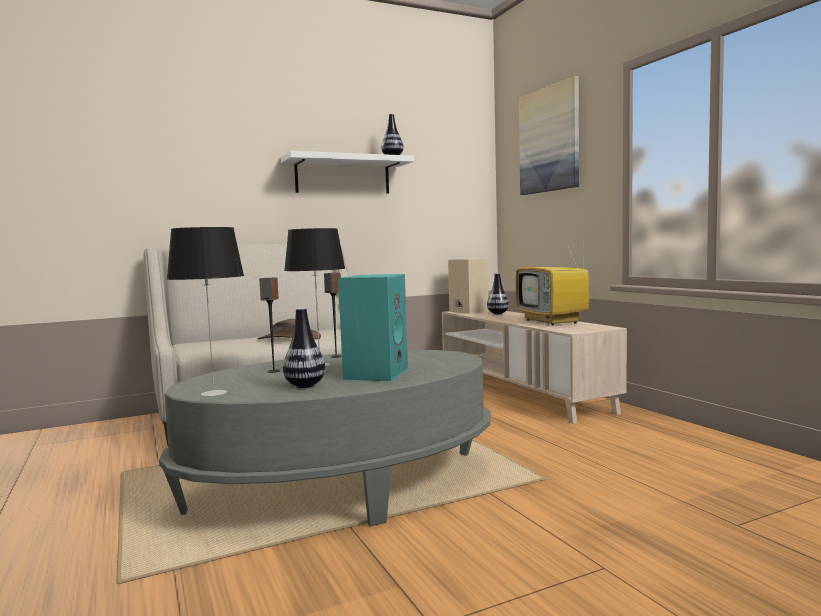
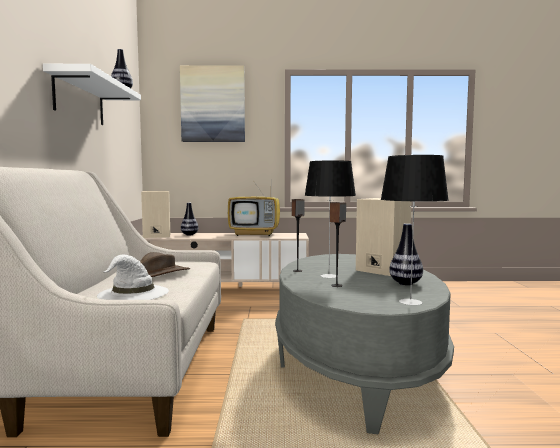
camera: 65 degrees left, 0 degrees up
turquoise speaker [338,274,408,381] -> beige speaker [356,198,411,276]
none -> white hat [97,254,169,300]

